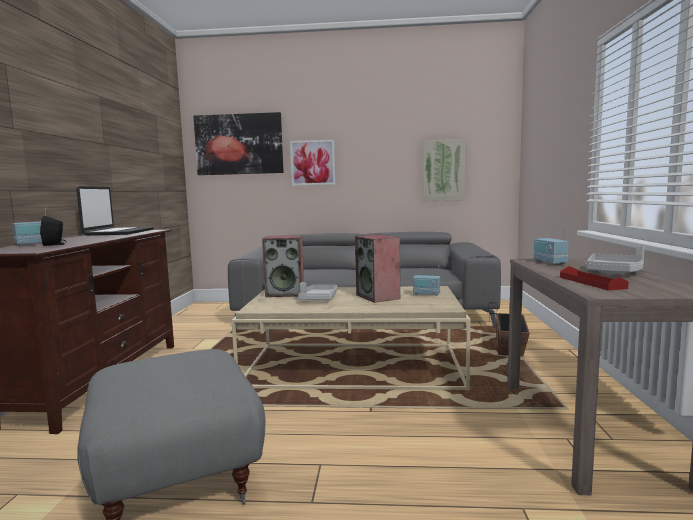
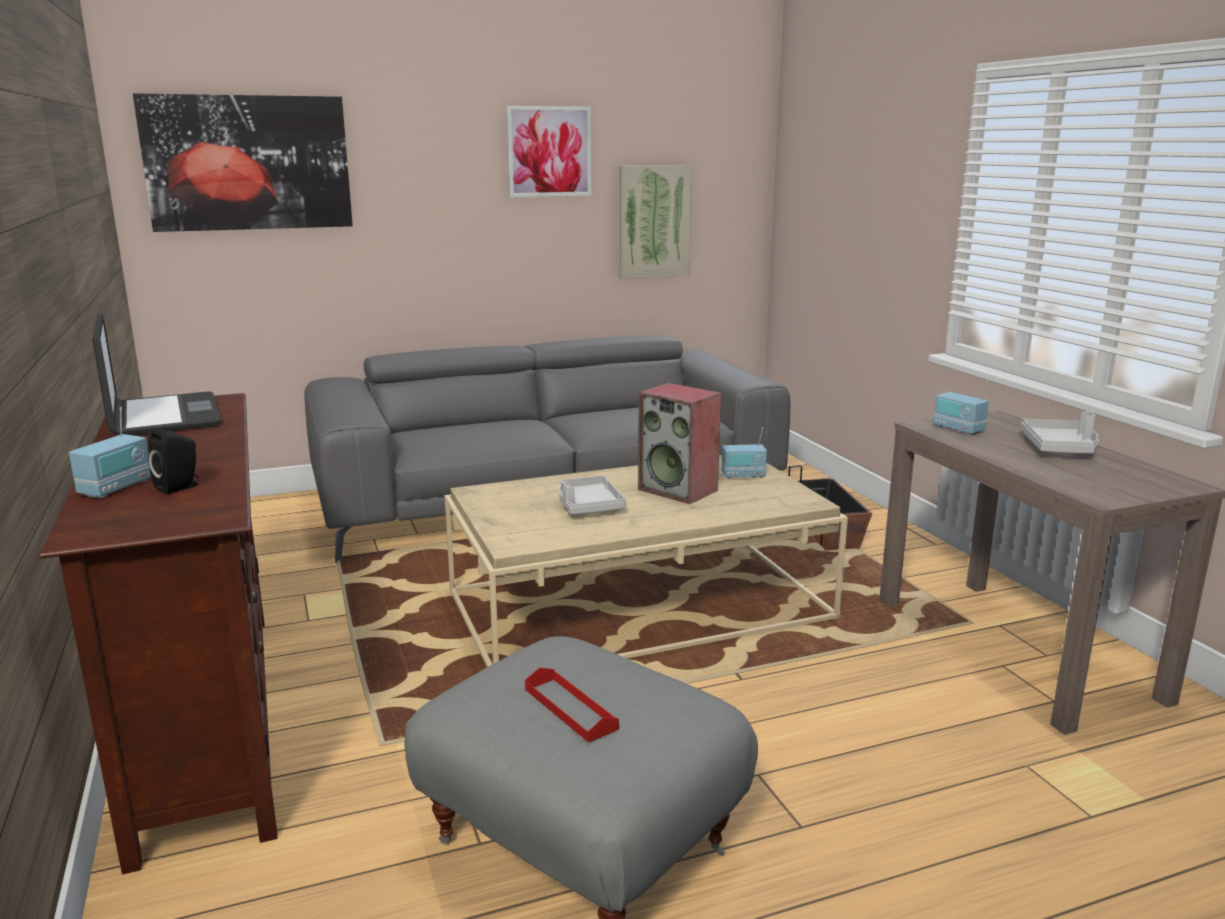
camera: 25 degrees left, 10 degrees up
speaker [262,235,304,297] -> none
picture [290,140,335,186] -> picture moved to [506,106,592,197]
red tray [560,266,629,291] -> red tray moved to [525,667,619,742]

